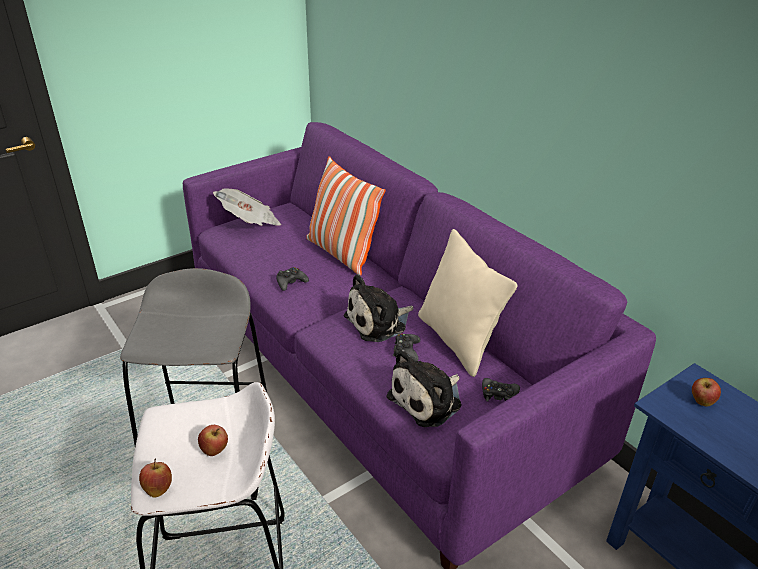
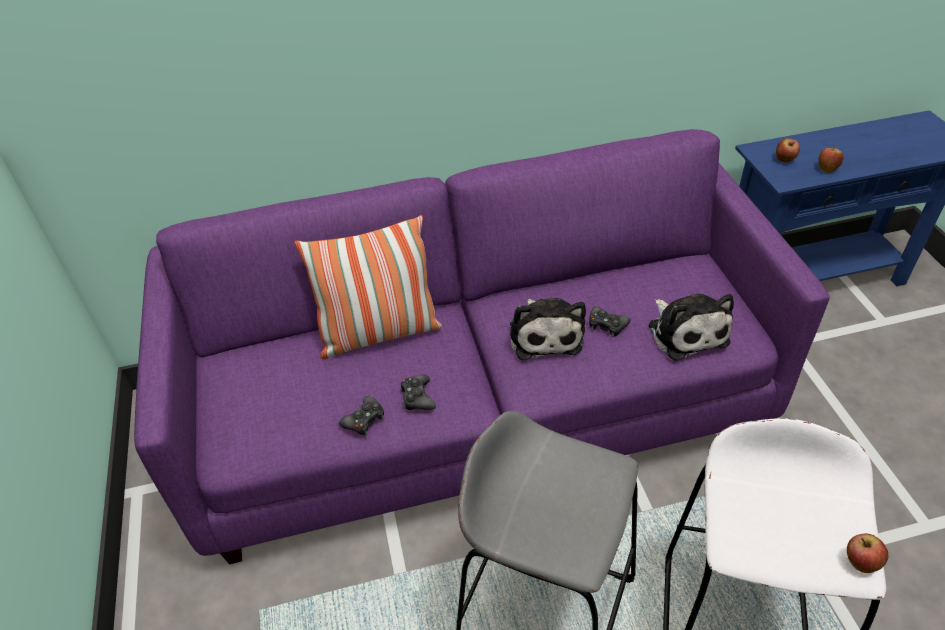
camera: 65 degrees left, 10 degrees up
apple [198,425,228,456] -> apple moved to [818,144,844,173]
newspaper [213,188,281,226] -> none
beige pillow [418,229,518,377] -> none
black game controller [482,378,520,402] -> black game controller moved to [339,396,385,435]

